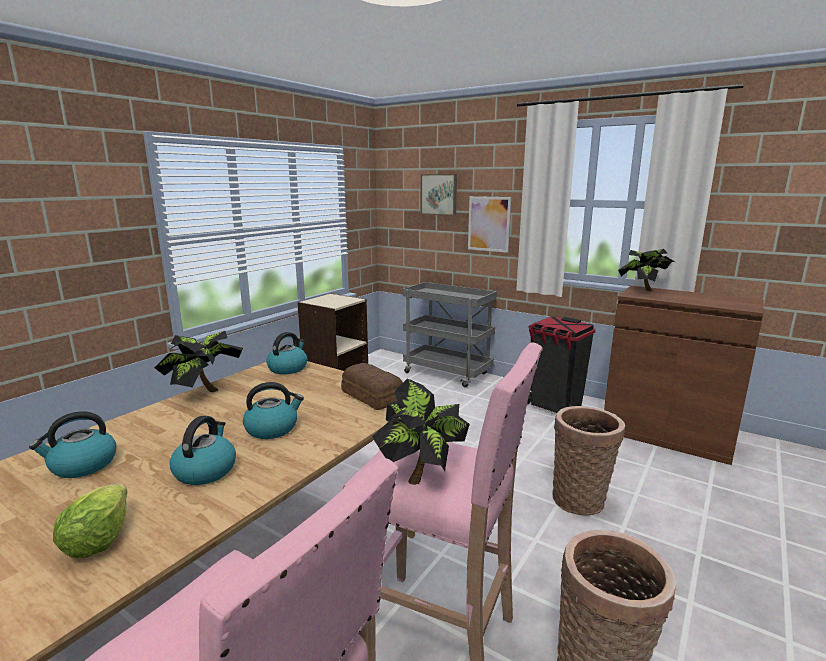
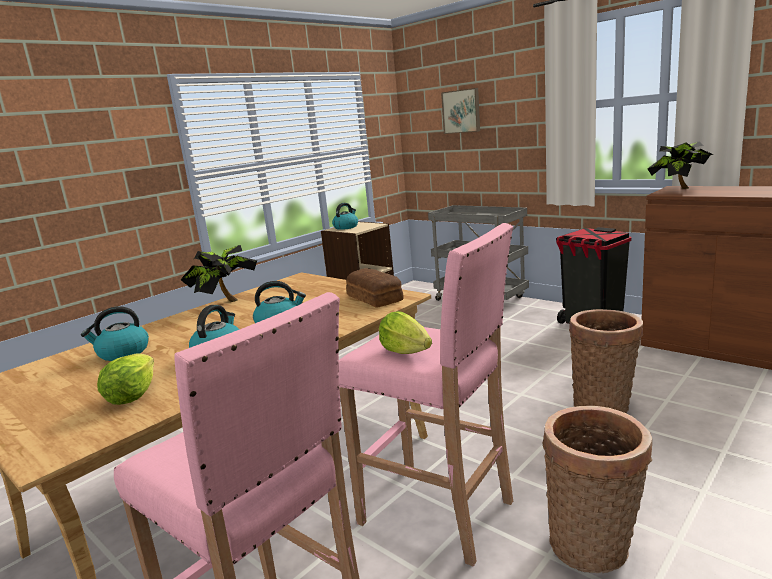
camera: 10 degrees right, 0 degrees up
kettle [266,332,307,375] -> kettle moved to [332,203,358,230]
potted plant [372,378,470,485] -> lettuce [379,311,432,354]
picture [468,196,511,253] -> none

